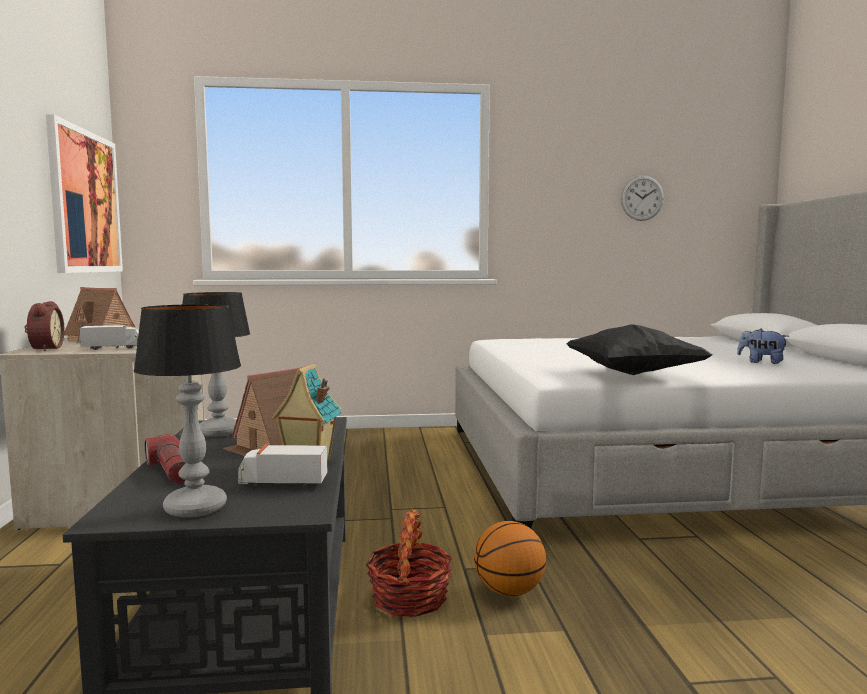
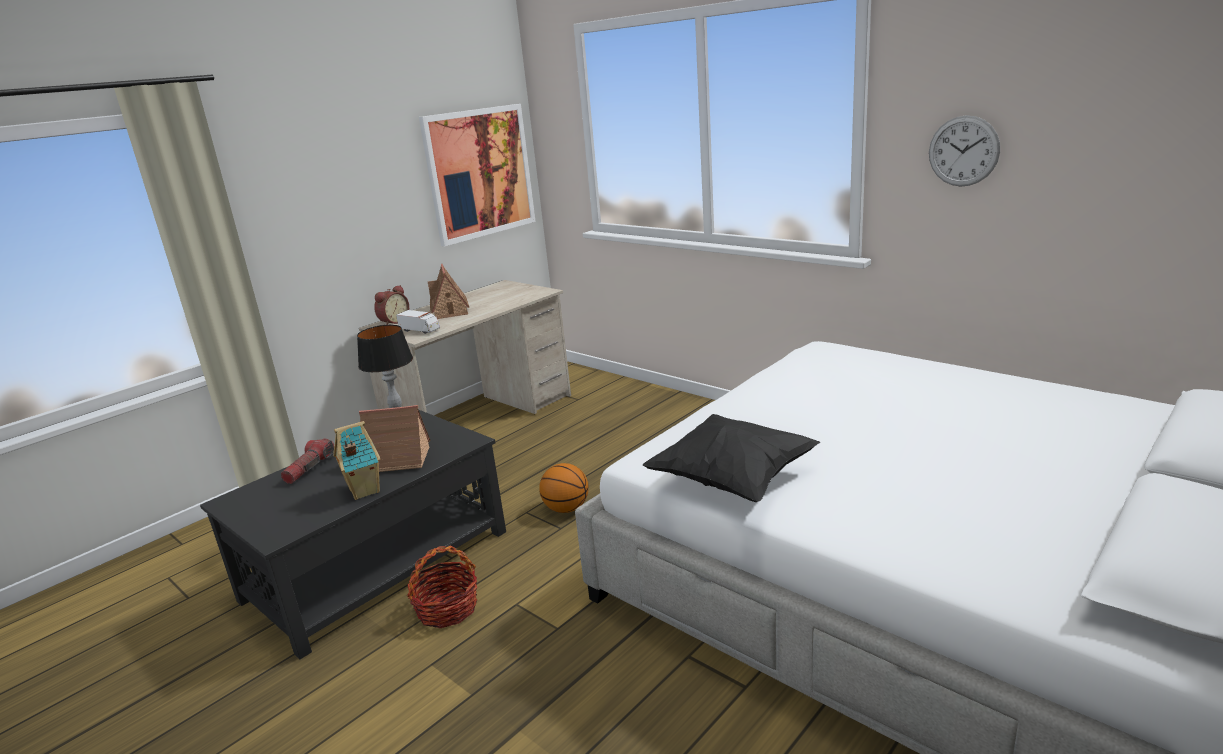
camera: 50 degrees right, 15 degrees up
table lamp [134,304,241,518] -> none
toy truck [238,444,327,488] -> none
basketball [474,521,546,596] -> basketball moved to [539,463,589,513]
wall clock [621,175,664,221] -> wall clock moved to [929,115,1000,187]
plush toy [737,329,789,364] -> none

